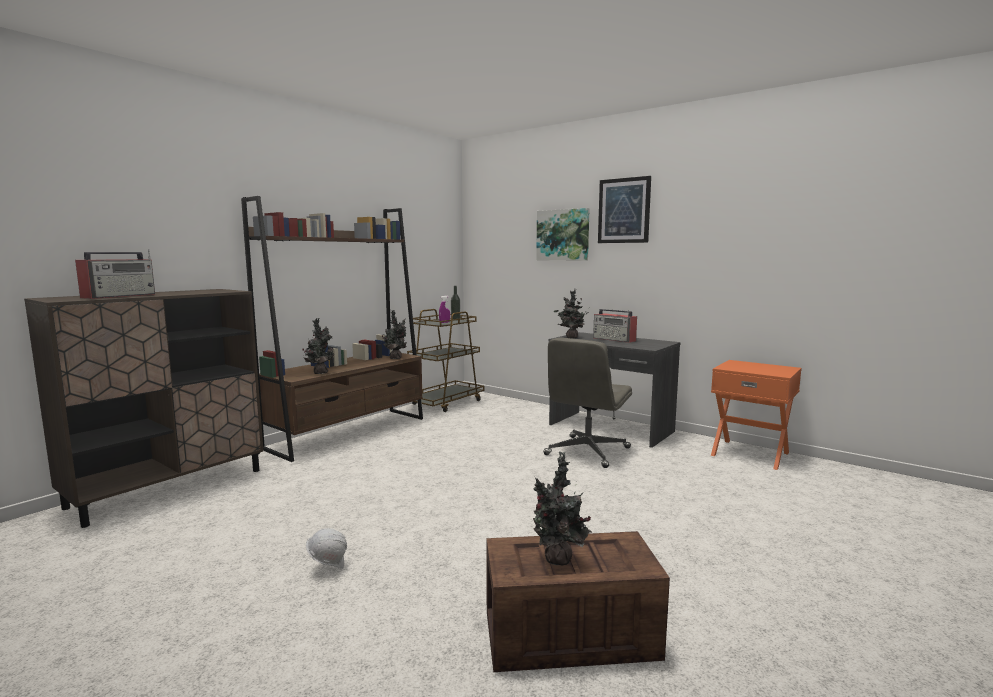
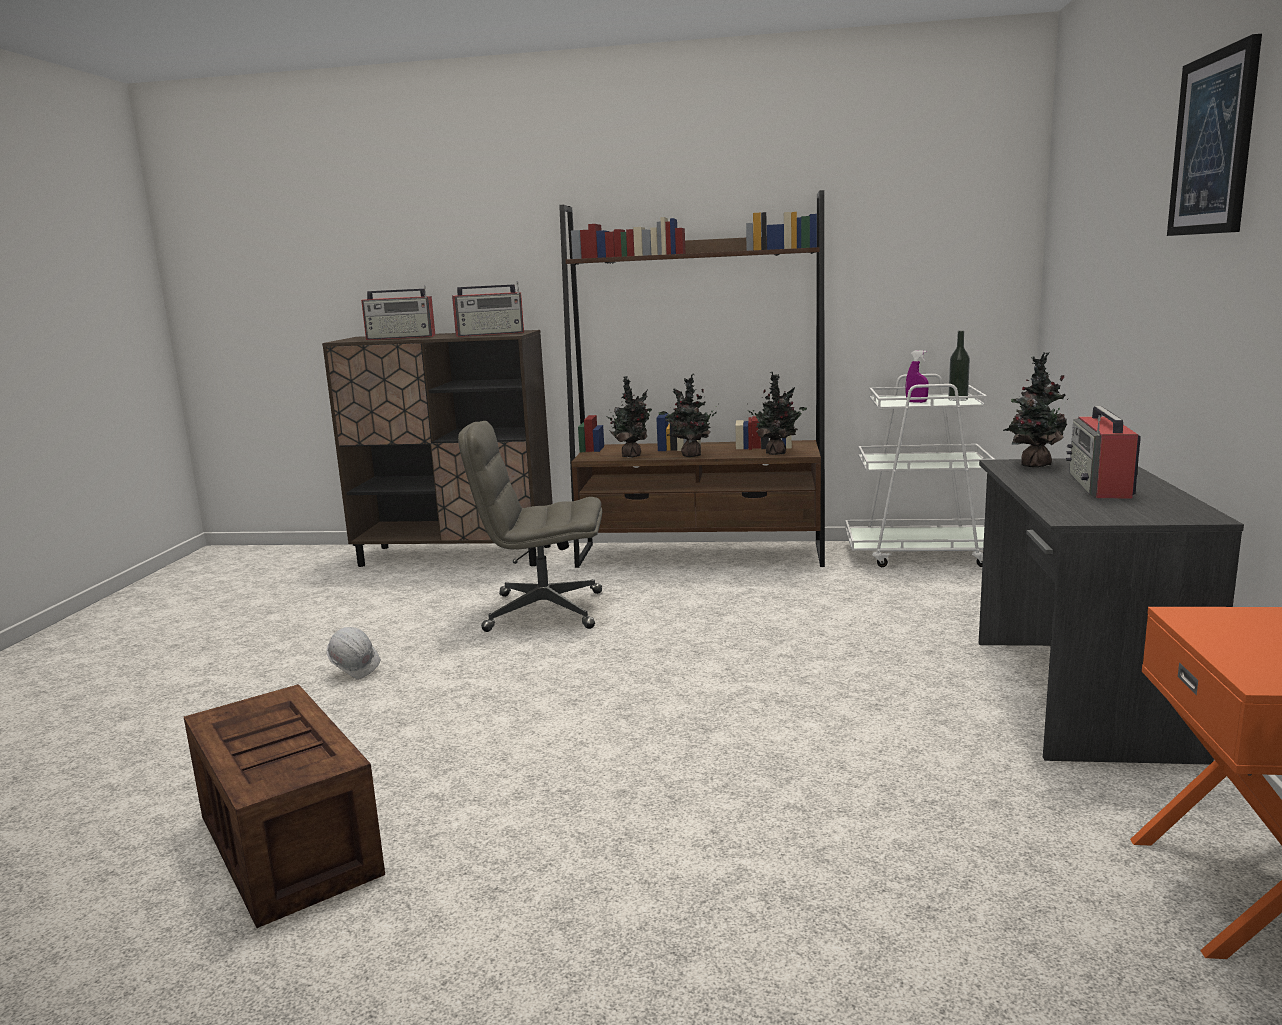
camera: 60 degrees right, 5 degrees up
brown cart [407,309,484,412] -> white cart [845,374,995,567]
potted plant [533,451,592,565] -> potted plant moved to [659,374,719,457]
picture [536,208,590,261] -> none
grey office chair [543,338,632,468] -> grey office chair moved to [458,421,602,632]
none -> radio [452,281,524,337]

